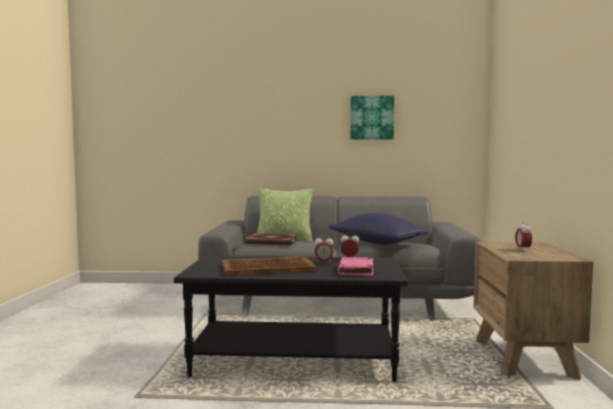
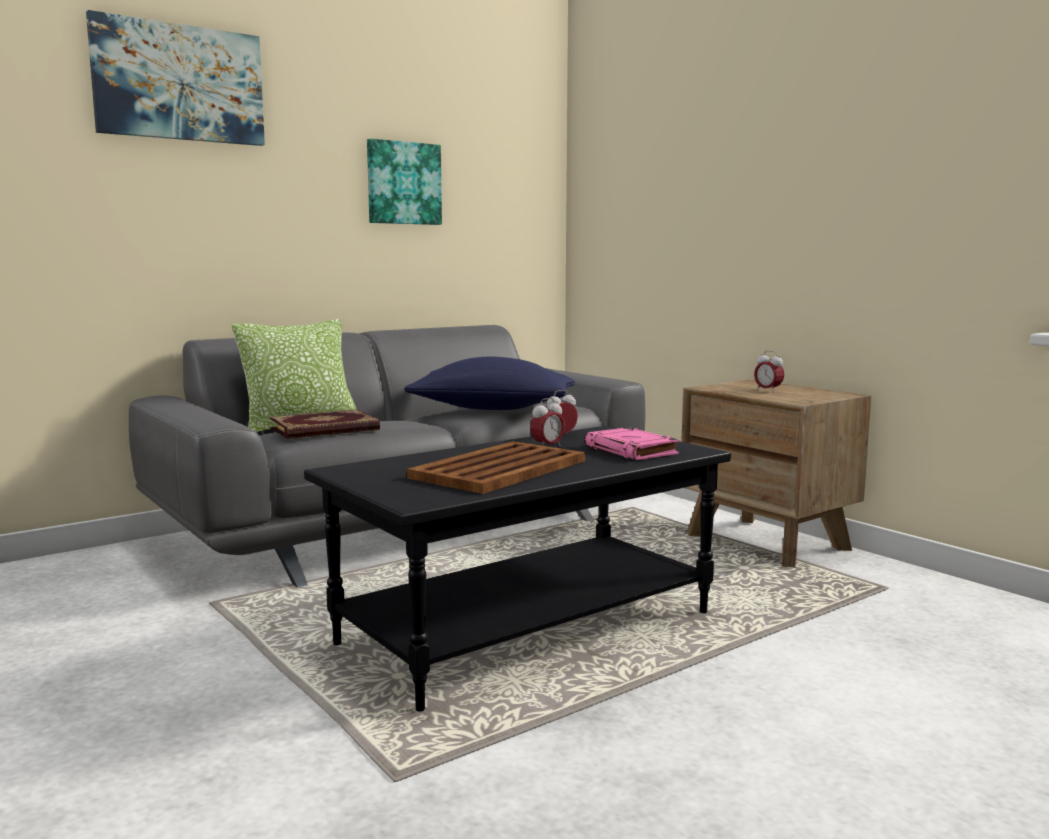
camera: 40 degrees left, 5 degrees up
none -> picture [86,10,265,146]

